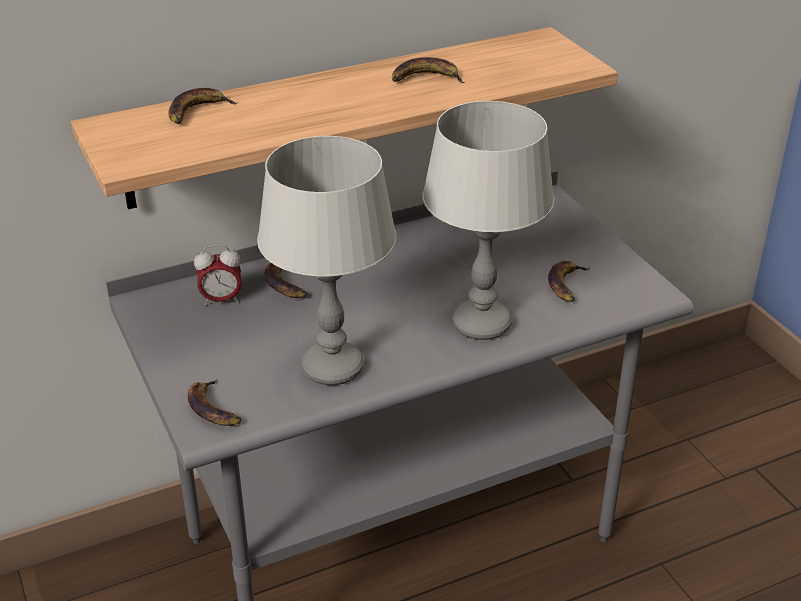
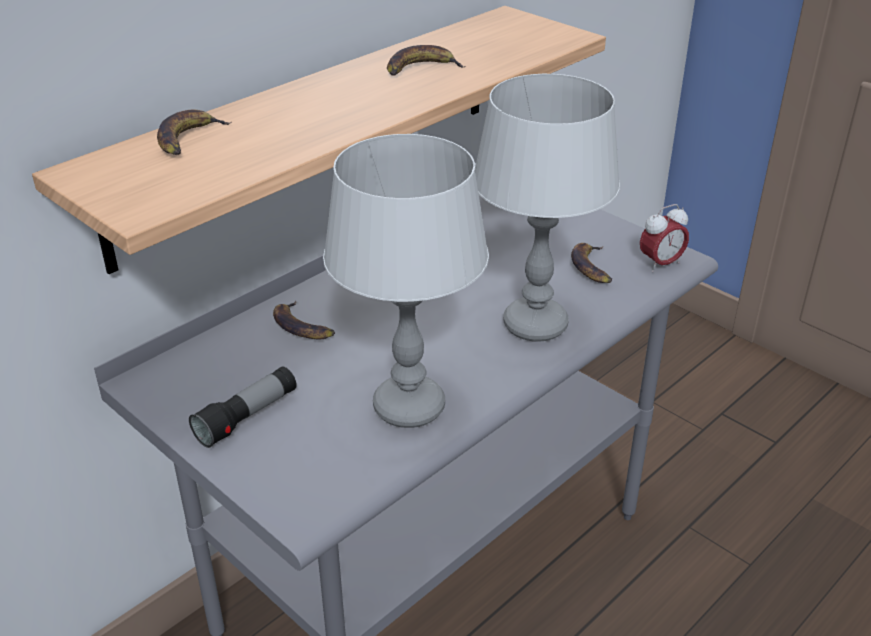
camera: 20 degrees left, 0 degrees up
banana [188,379,242,426] -> none
alarm clock [194,245,241,306] -> alarm clock moved to [640,204,689,272]
none -> flashlight [189,366,297,448]

